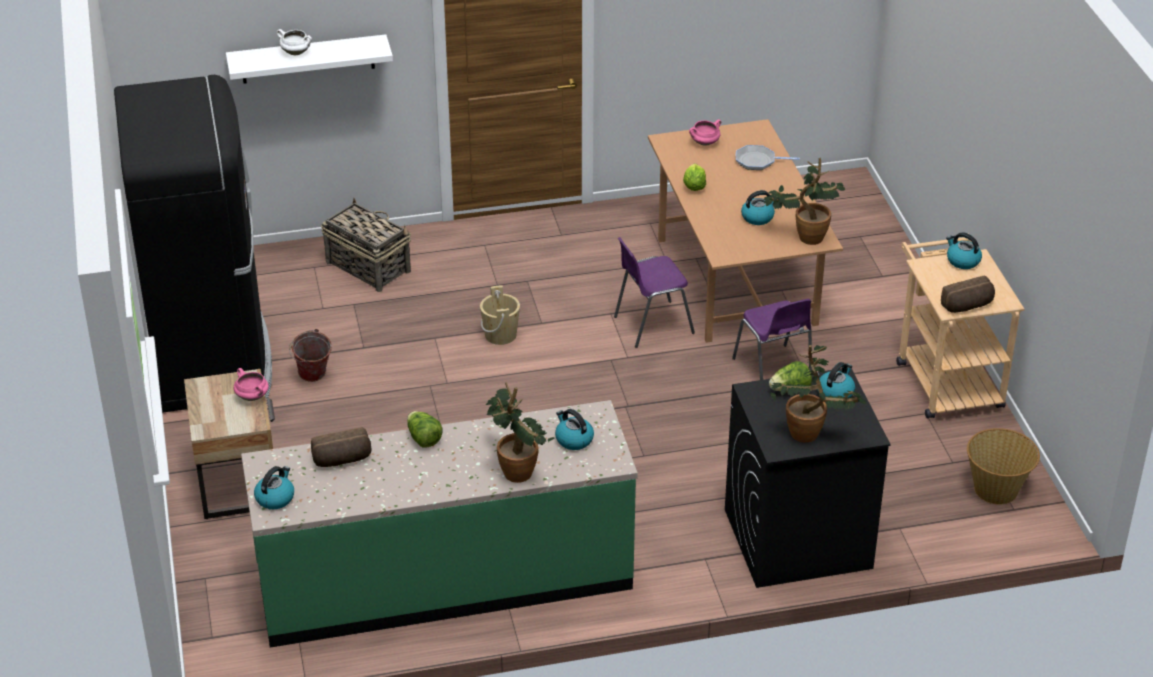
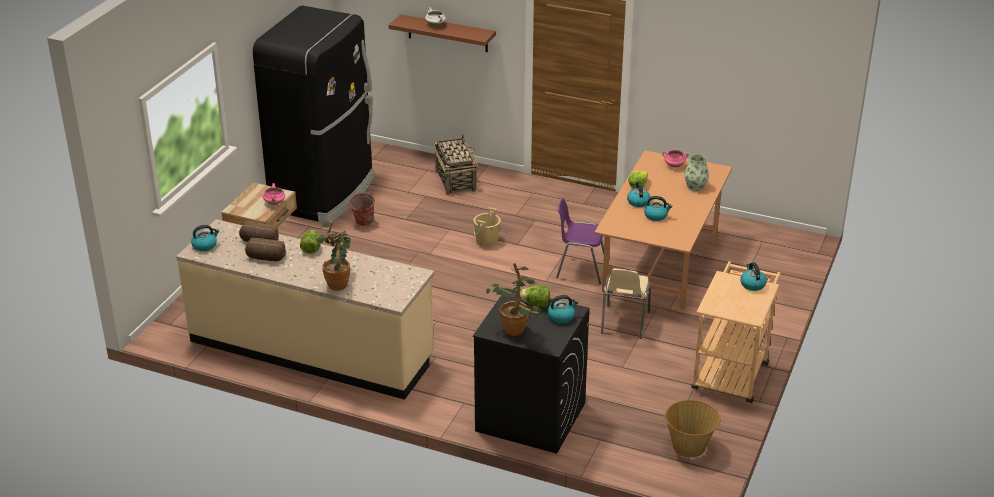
camera: 35 degrees right, 5 degrees down
white shelf [226,34,393,84] -> brown shelf [388,14,496,52]
green counter [241,400,638,648] -> beige counter [176,219,434,400]
kettle [555,409,594,450] -> kettle moved to [627,181,651,207]
purple chair [732,299,812,380] -> beige chair [601,269,651,339]
frying pan [736,145,800,170] -> vase [684,154,709,191]
potted plant [763,158,845,245] -> none
bread [941,276,995,313] -> bread moved to [245,238,286,261]

